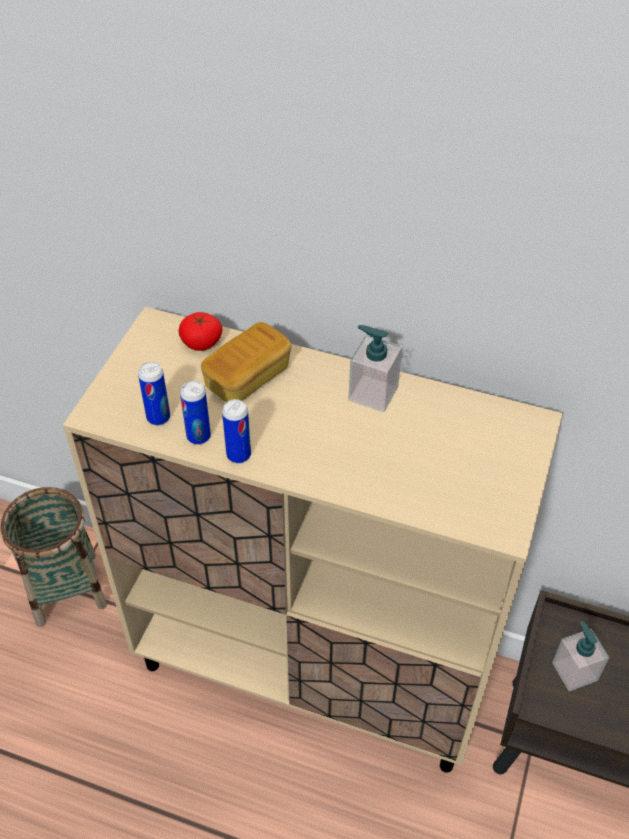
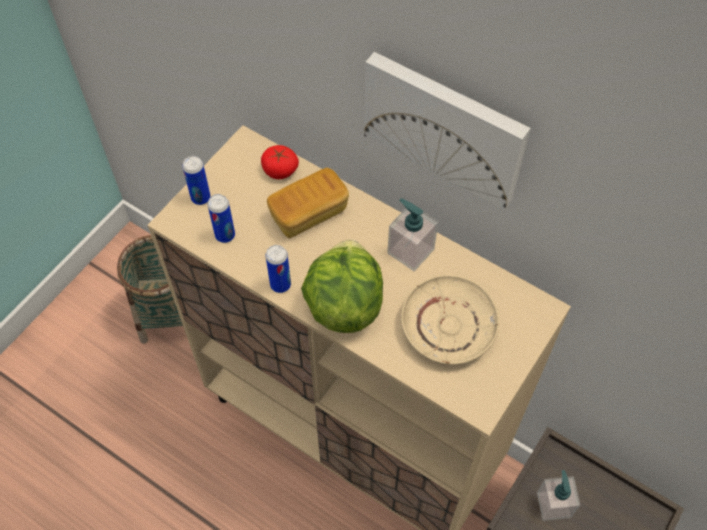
camera: 15 degrees right, 10 degrees up
can [180,381,211,445] -> can moved to [182,156,211,205]
none -> lettuce [301,240,383,333]
none -> picture [364,52,531,210]
none -> beige plate [401,274,499,365]

